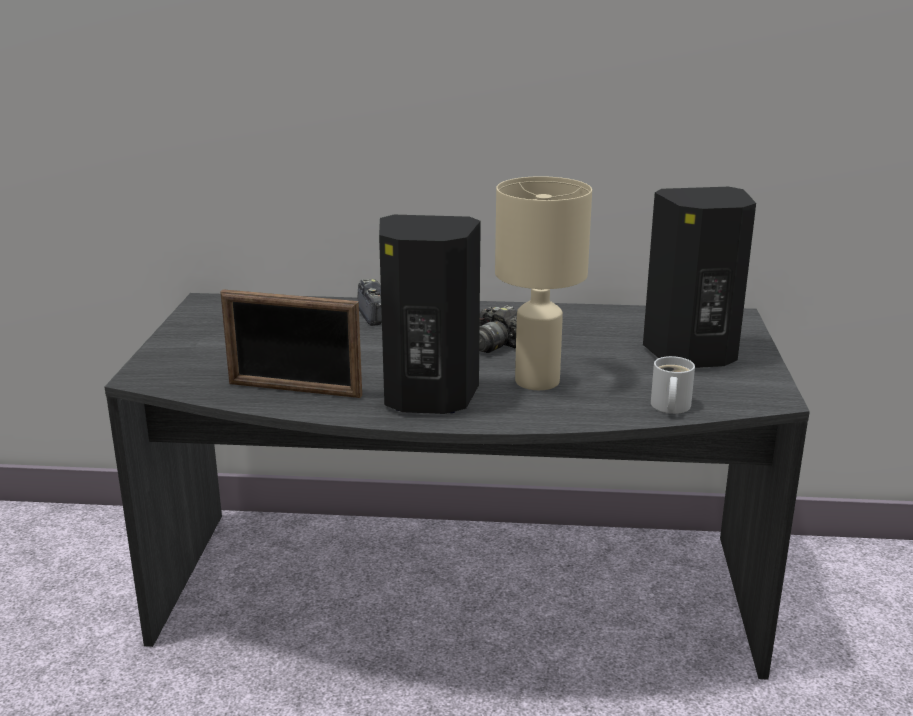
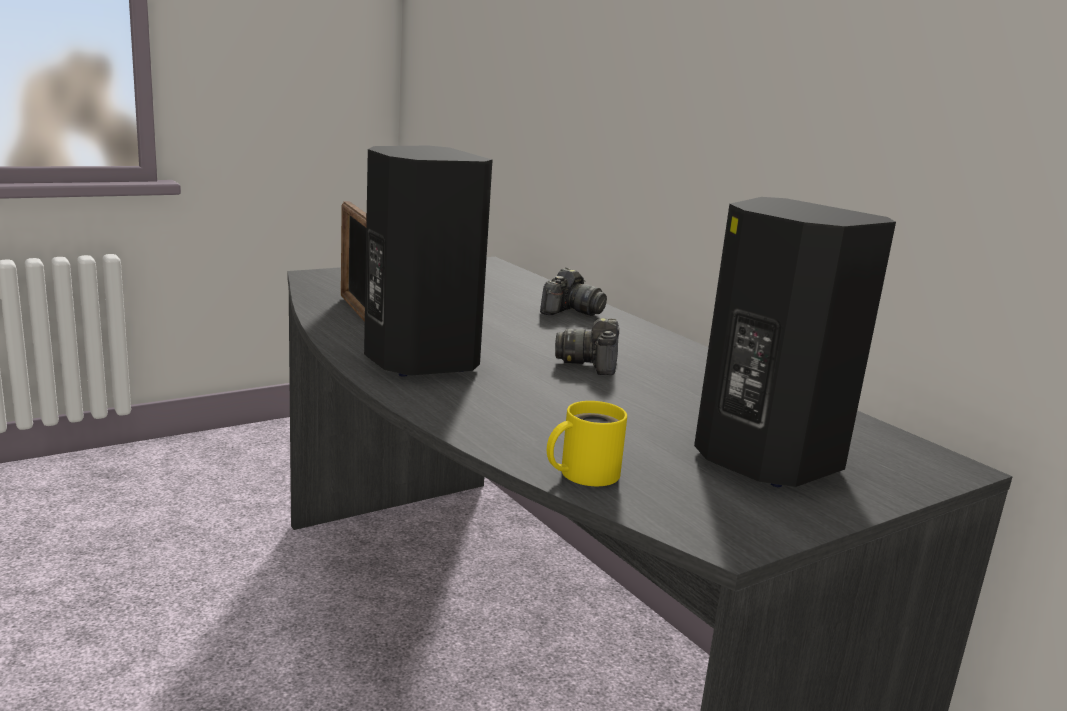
camera: 50 degrees right, 5 degrees down
beige table lamp [495,176,592,390] -> none
white mug [651,356,695,414] -> yellow mug [547,401,627,486]

